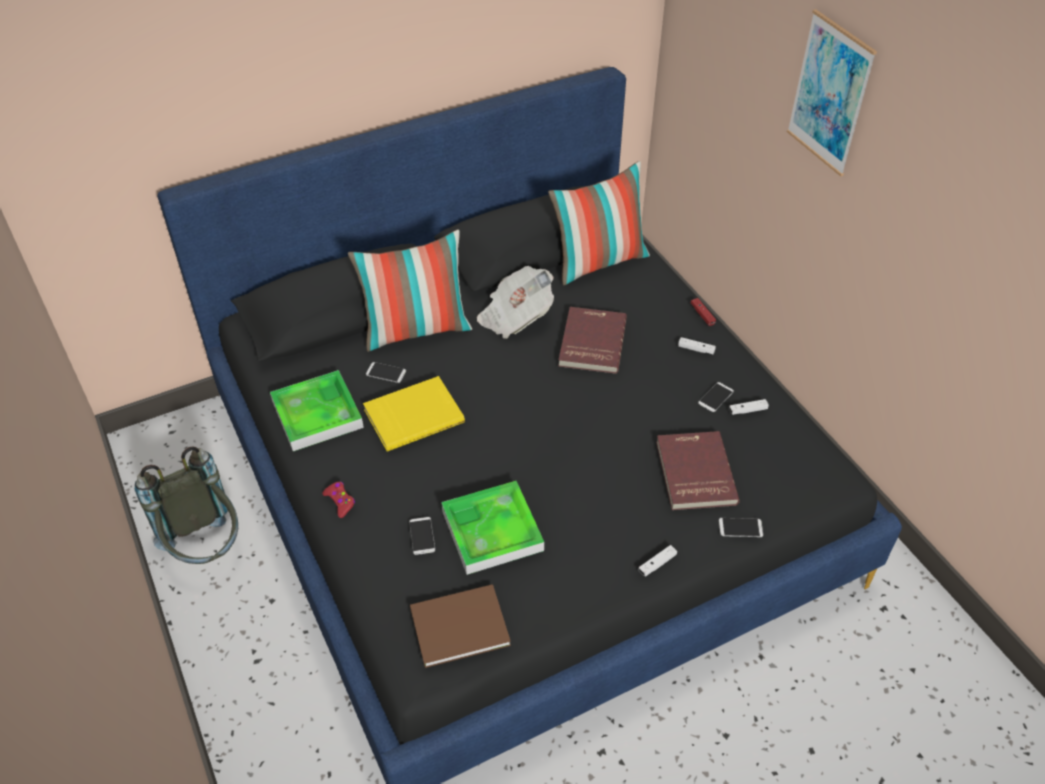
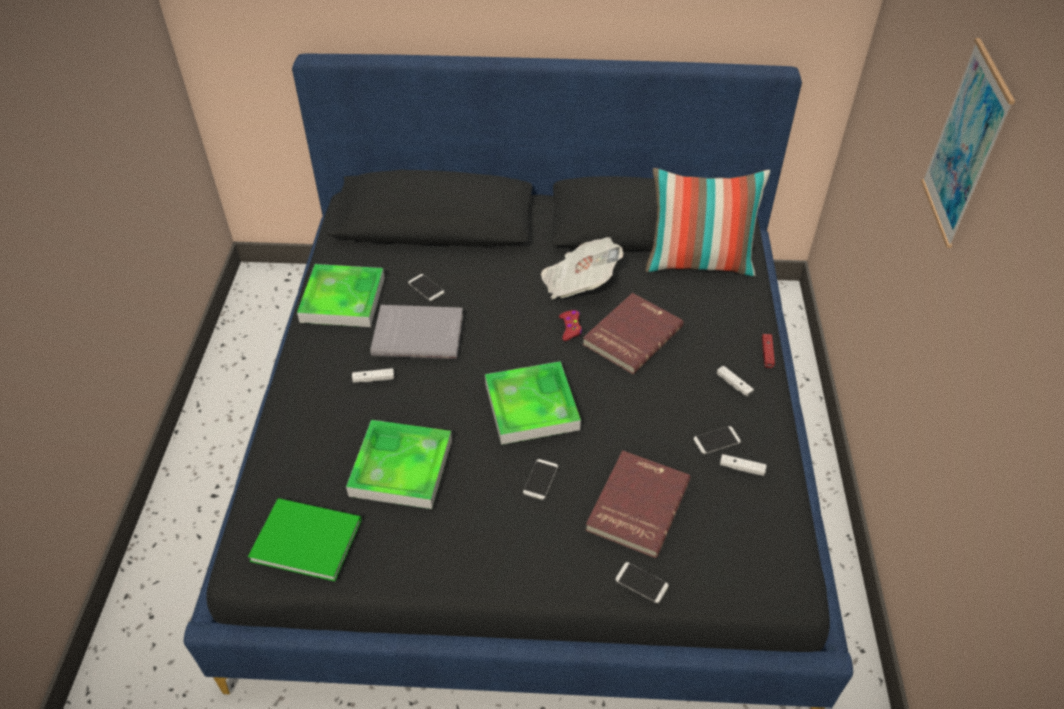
camera: 30 degrees right, 0 degrees up
grey backpack [135,446,238,564] -> none
red game controller [322,482,355,518] -> red game controller moved to [559,310,582,341]
pillow [348,229,472,352] -> none
yellow book [363,376,465,452] -> grey book [370,305,463,359]
phone [409,517,435,555] -> phone moved to [523,459,558,500]
brown book [410,584,511,668] -> green book [248,498,361,581]
white game controller [638,545,677,577] -> white game controller moved to [352,368,394,383]
none -> tray [485,361,581,445]

